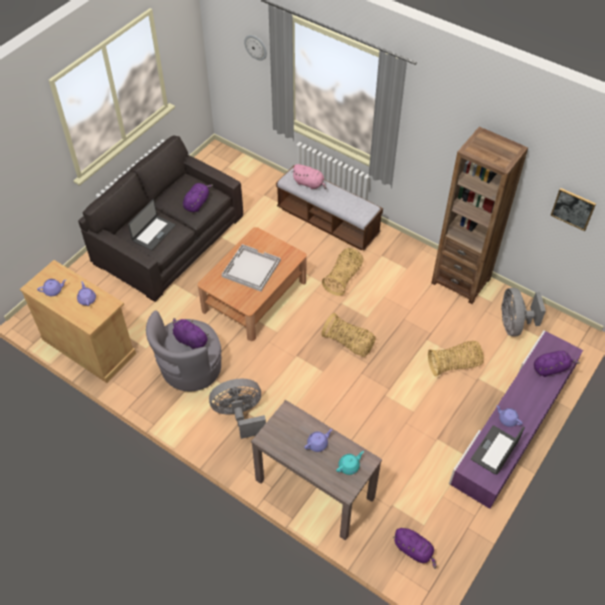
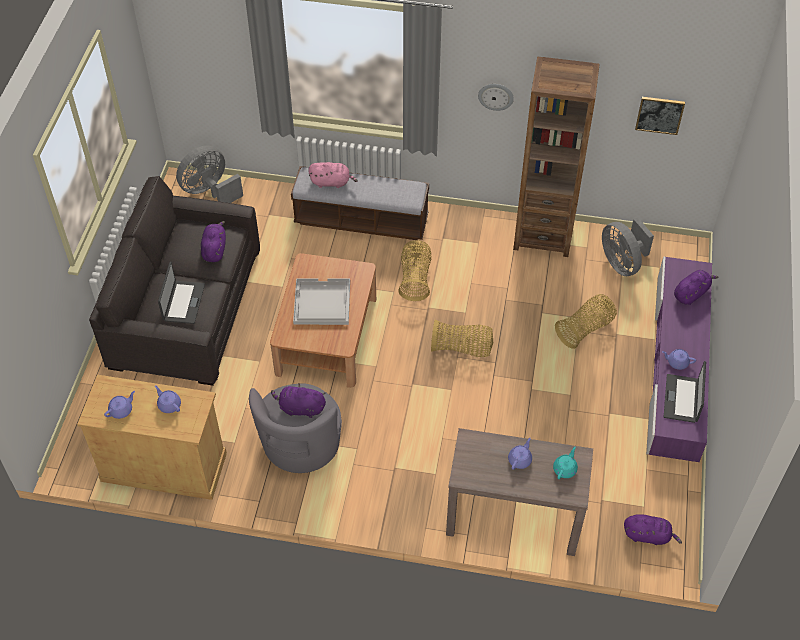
camera: 25 degrees left, 0 degrees up
grey fan [209,379,266,439] -> grey fan moved to [176,146,243,203]
wall clock [244,35,267,61] -> wall clock moved to [478,84,514,111]

